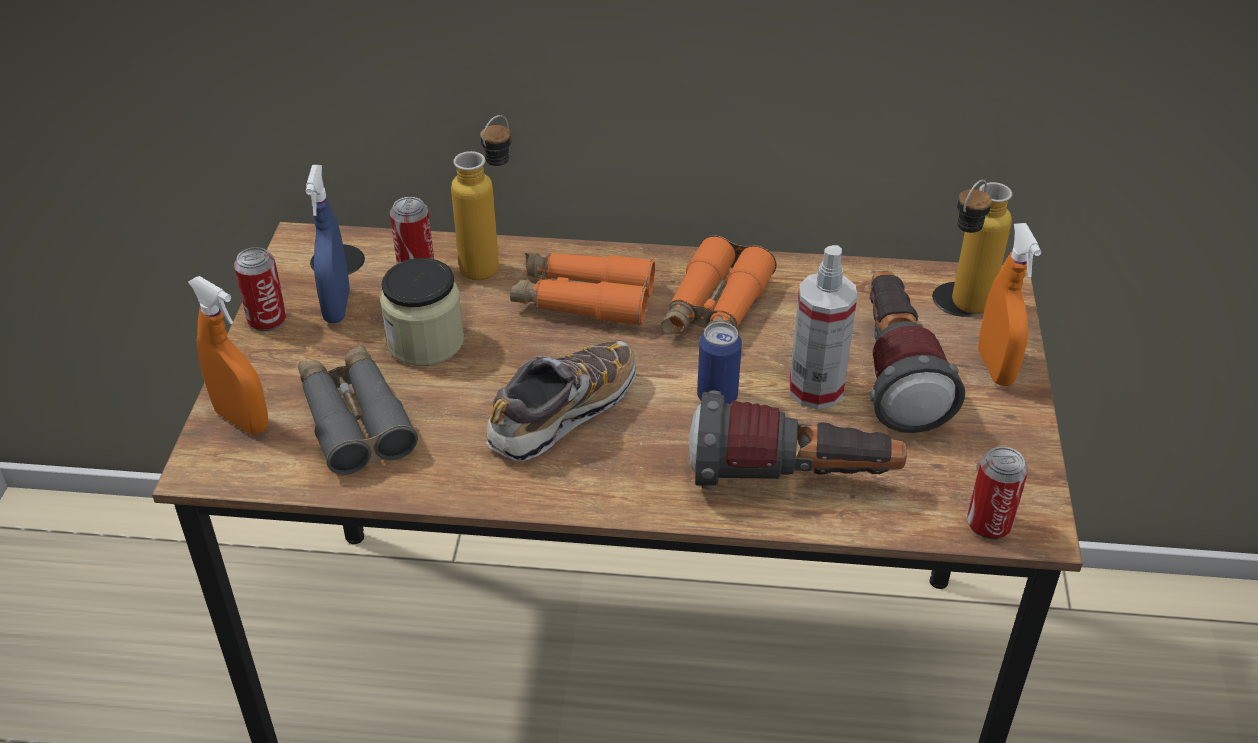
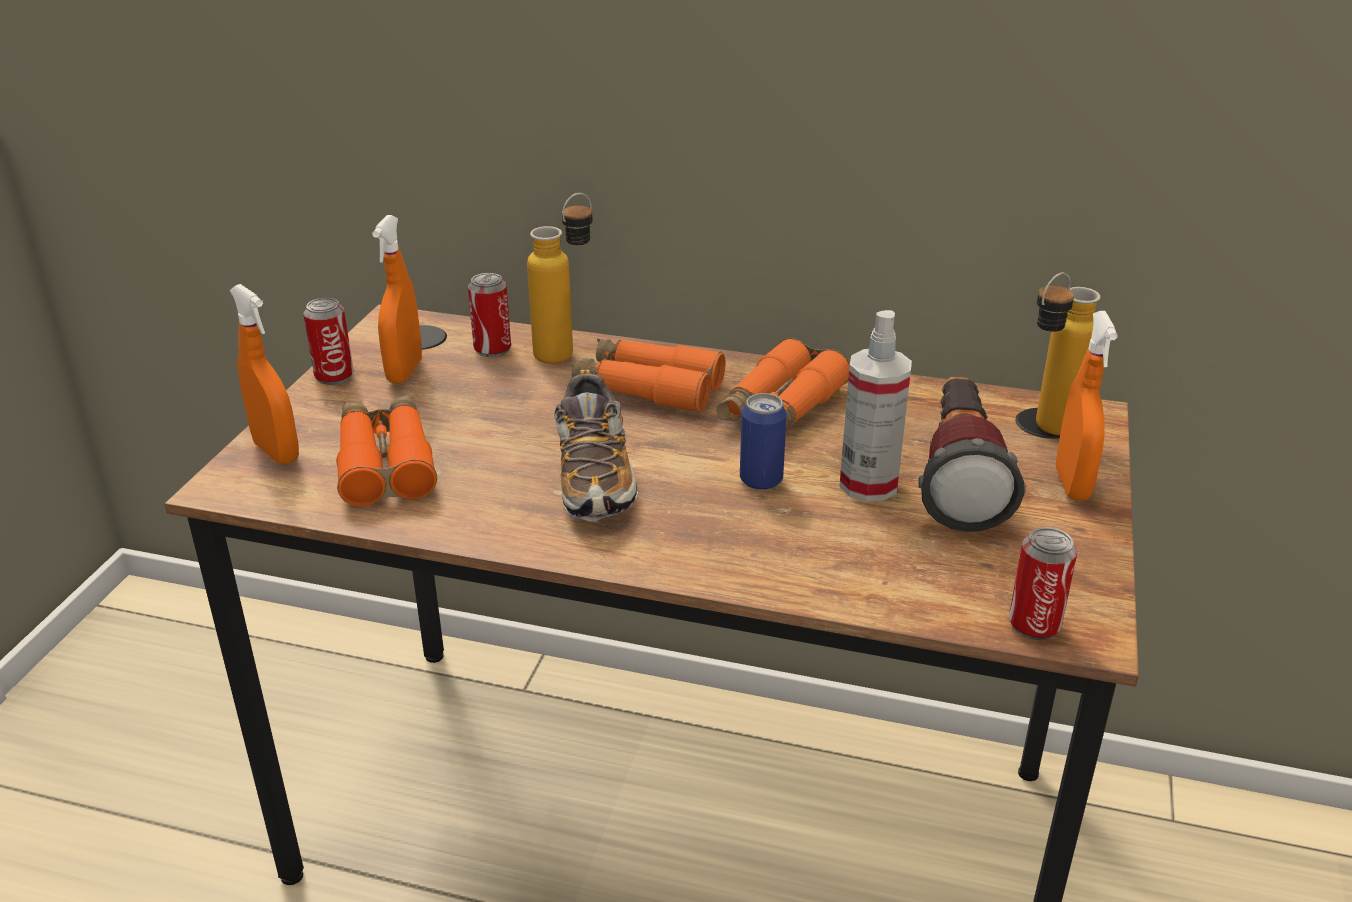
camera: 10 degrees right, 10 degrees down
grey binoculars [298,344,418,475] -> orange binoculars [336,395,437,506]
blue spray bottle [306,165,350,323] -> orange spray bottle [372,215,422,383]
jar [380,258,464,366] -> none
shoe [486,341,636,461] -> shoe turned 120 degrees clockwise [554,370,638,522]
flashlight [689,390,907,489] -> none

